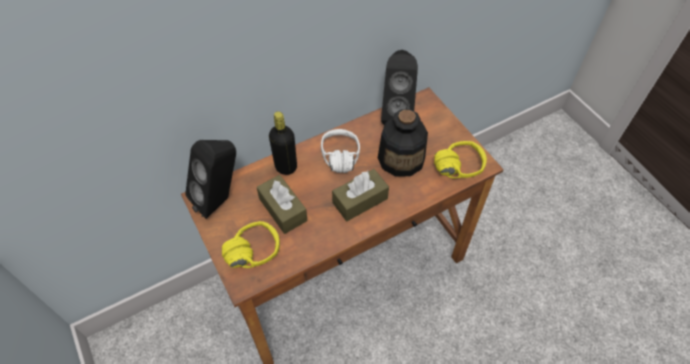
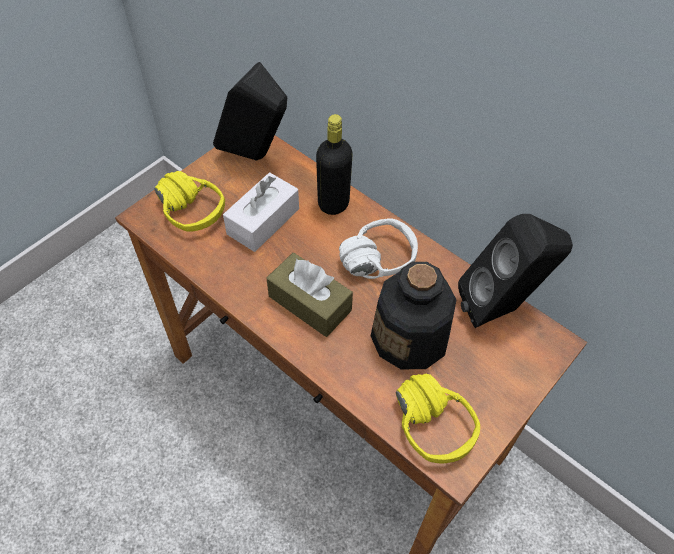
camera: 70 degrees right, 0 degrees up
brown tissue box [257,175,307,234] -> white tissue box [223,172,299,252]

